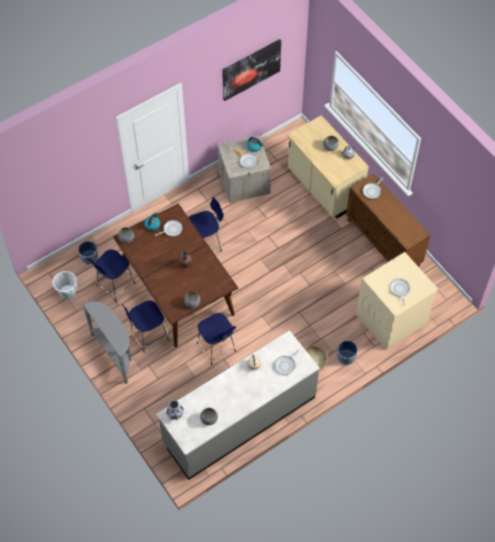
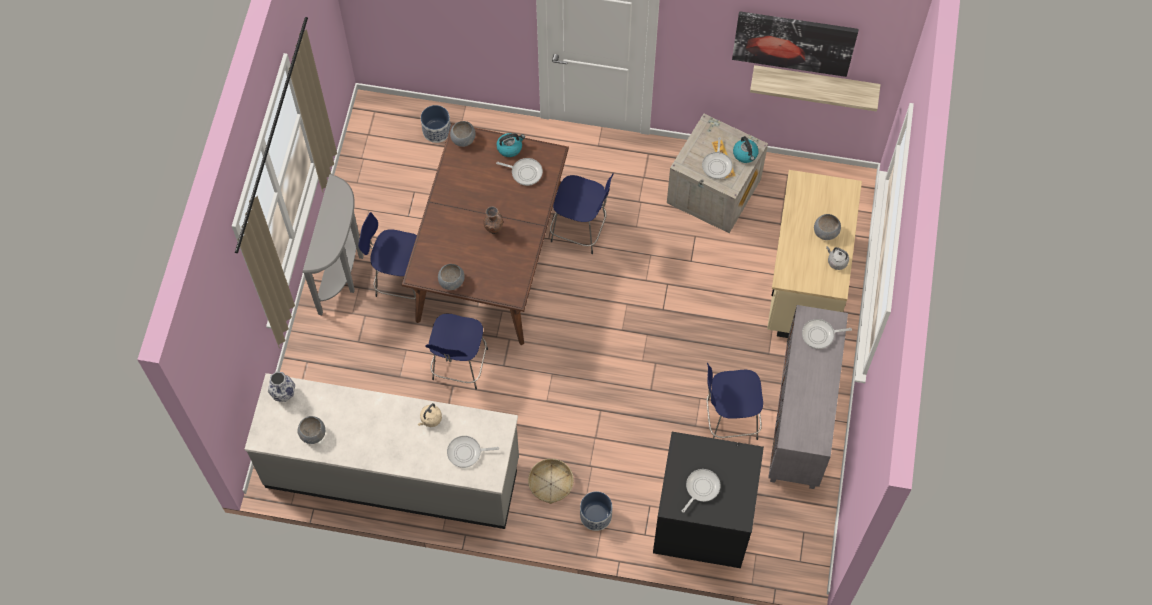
camera: 45 degrees right, 5 degrees up
white bucket [52,271,78,300] -> none
blue stool [87,249,135,302] -> blue stool moved to [706,363,763,440]
brown cabinet [346,173,430,267] -> grey cabinet [768,305,848,489]
beige washing machine [356,252,438,350] -> black washing machine [653,432,764,568]
none -> shelf [750,65,881,112]

